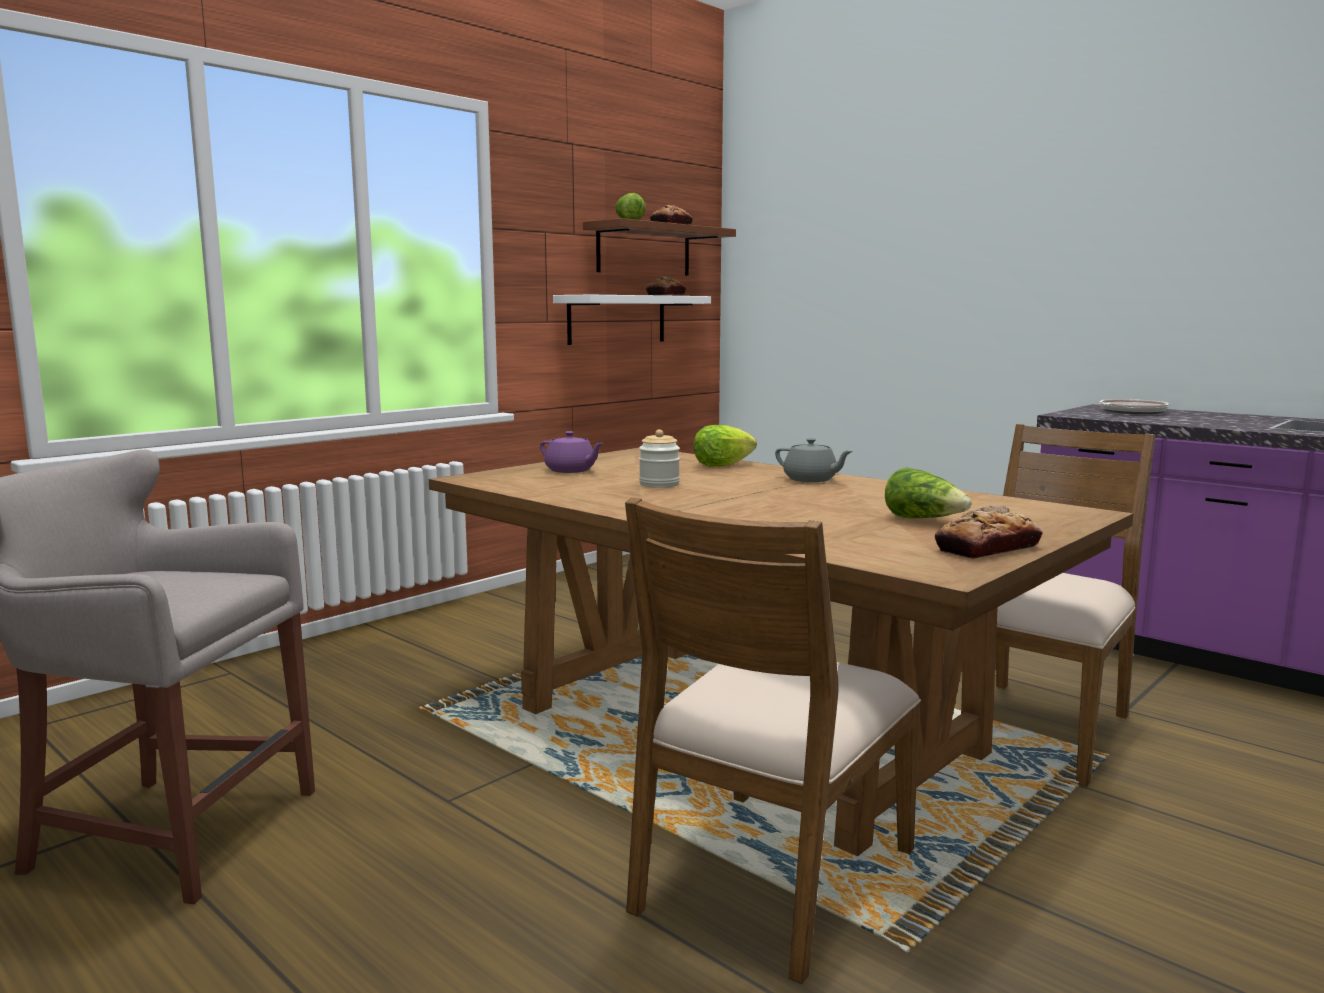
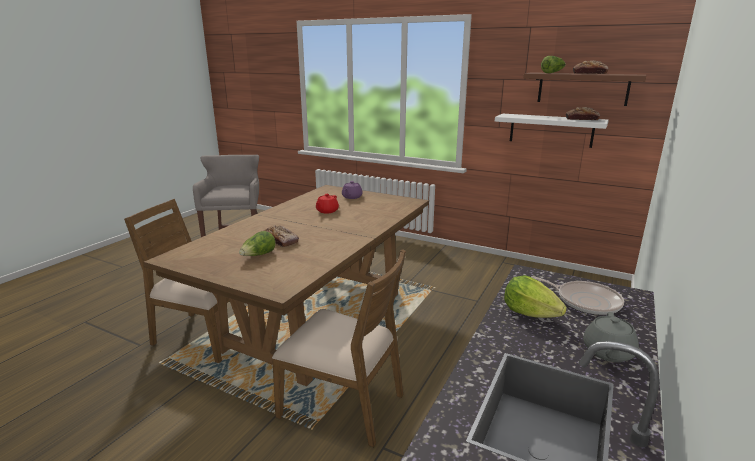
camera: 75 degrees right, 10 degrees up
jar [639,429,680,488] -> red teapot [316,194,339,213]
lettuce [693,425,757,467] -> lettuce moved to [504,275,567,318]
grey teapot [775,438,853,482] -> grey teapot moved to [583,312,639,362]
bread [935,506,1043,559] -> bread moved to [264,225,299,247]

